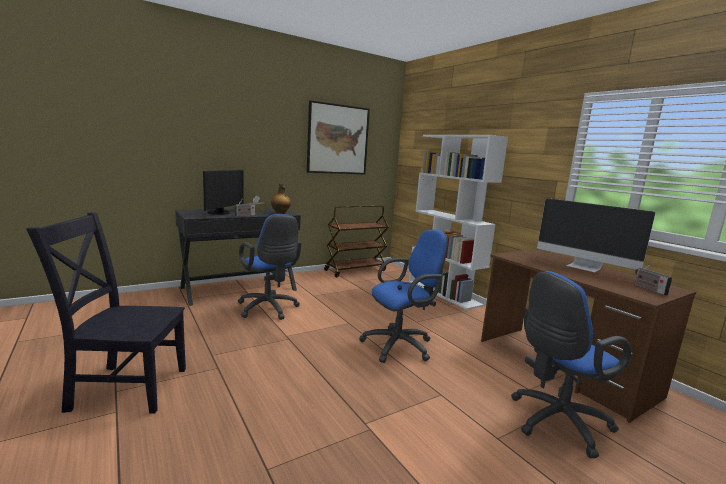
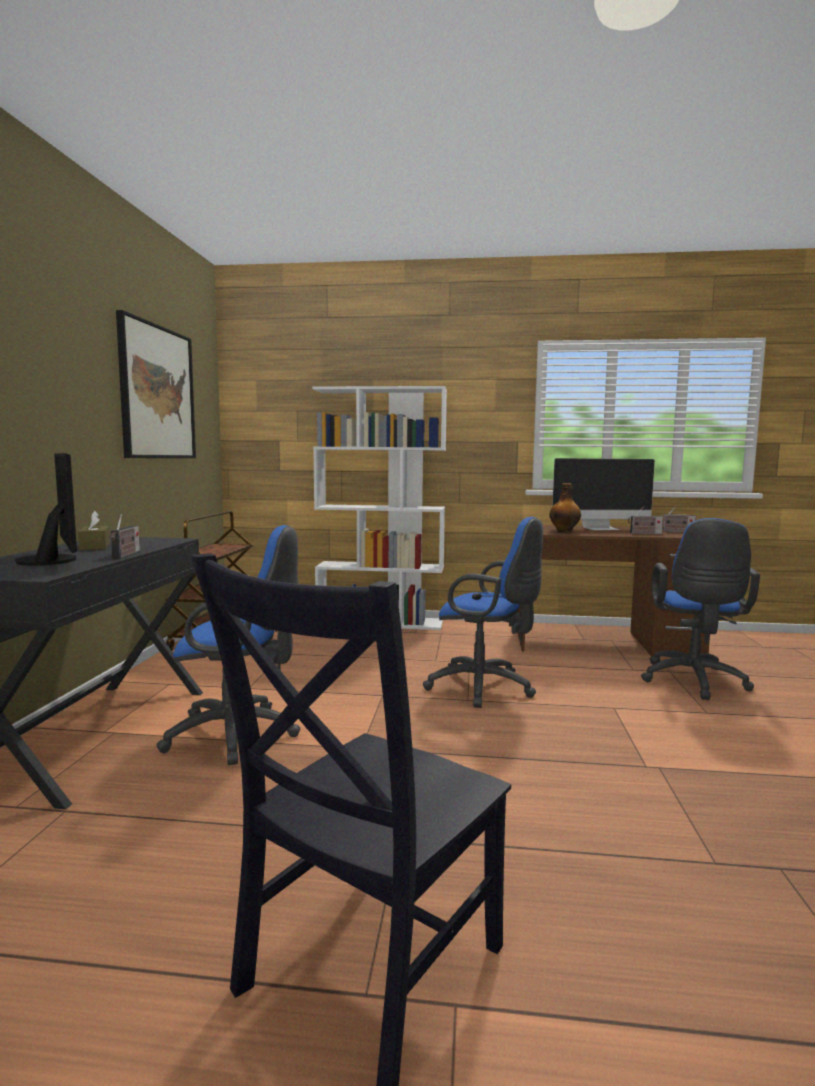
camera: 50 degrees left, 5 degrees down
bottle [271,183,291,214] -> bottle moved to [549,483,581,533]
blue office chair [359,230,448,363] -> blue office chair turned 105 degrees clockwise [423,517,543,708]
none -> radio [628,506,663,534]

